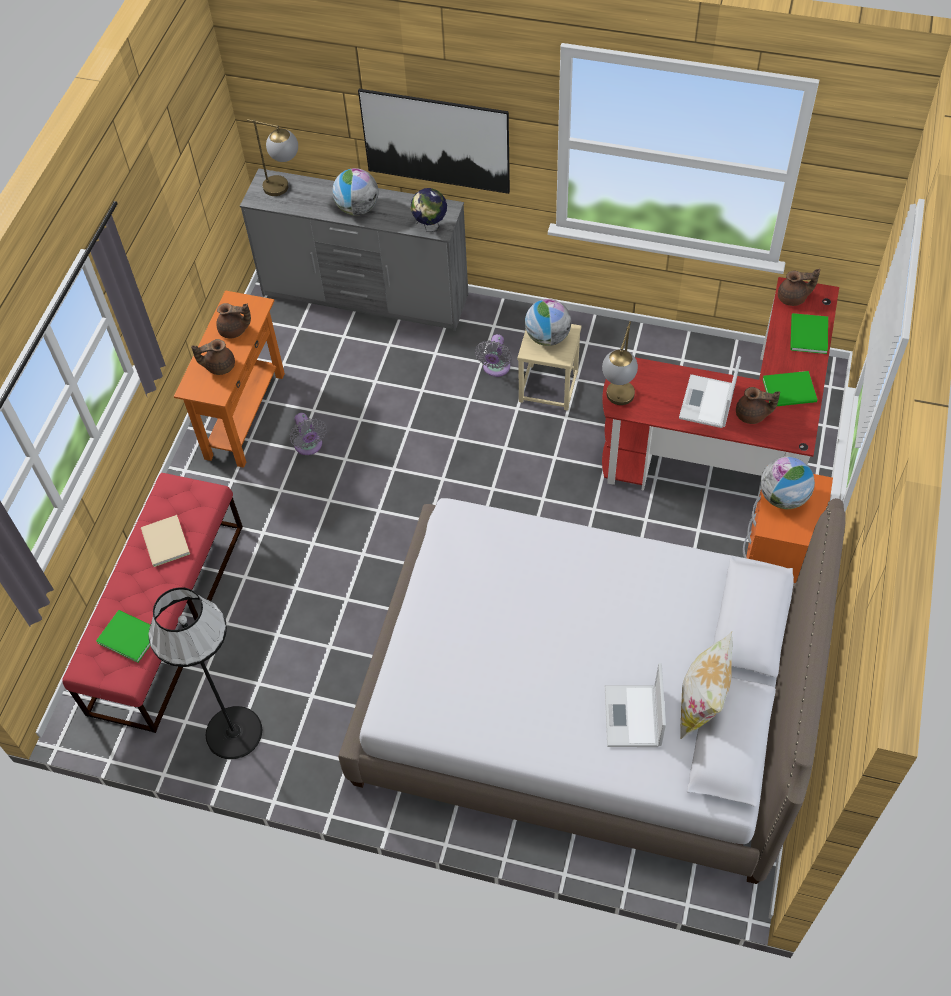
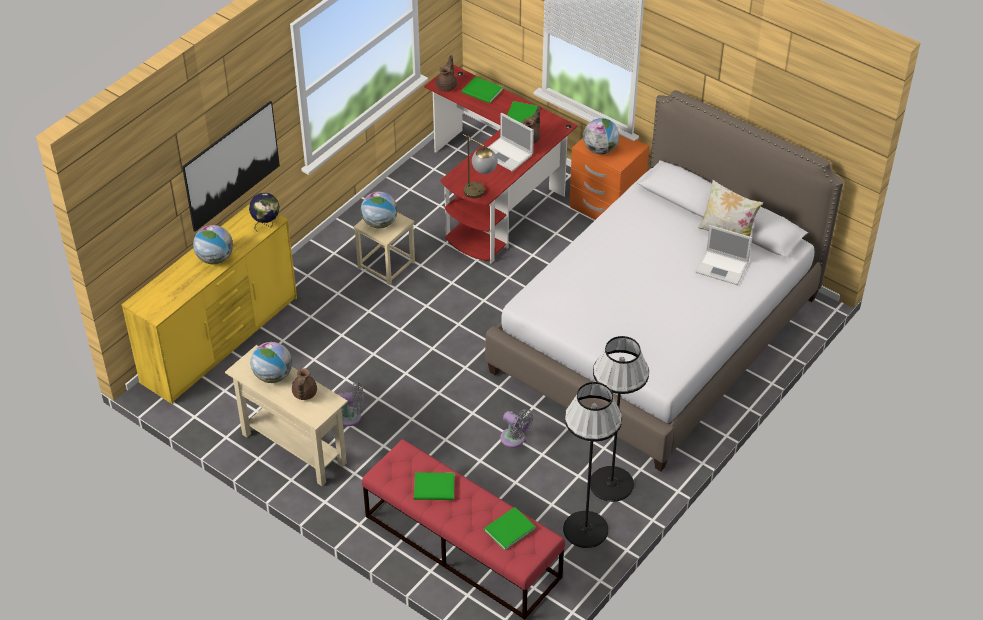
camera: 70 degrees left, 10 degrees down
beige book [141,515,190,567] -> green book [414,472,455,500]
orange console table [174,290,285,468] -> beige console table [225,345,348,486]
brown teapot [216,303,251,338] -> globe [251,342,292,383]
grey dresser [240,168,468,331] -> yellow dresser [121,204,297,404]
table lamp [247,119,298,196] -> none
grey fan [475,334,512,377] -> grey fan moved to [500,409,534,448]
none -> black floor lamp [590,336,649,502]

